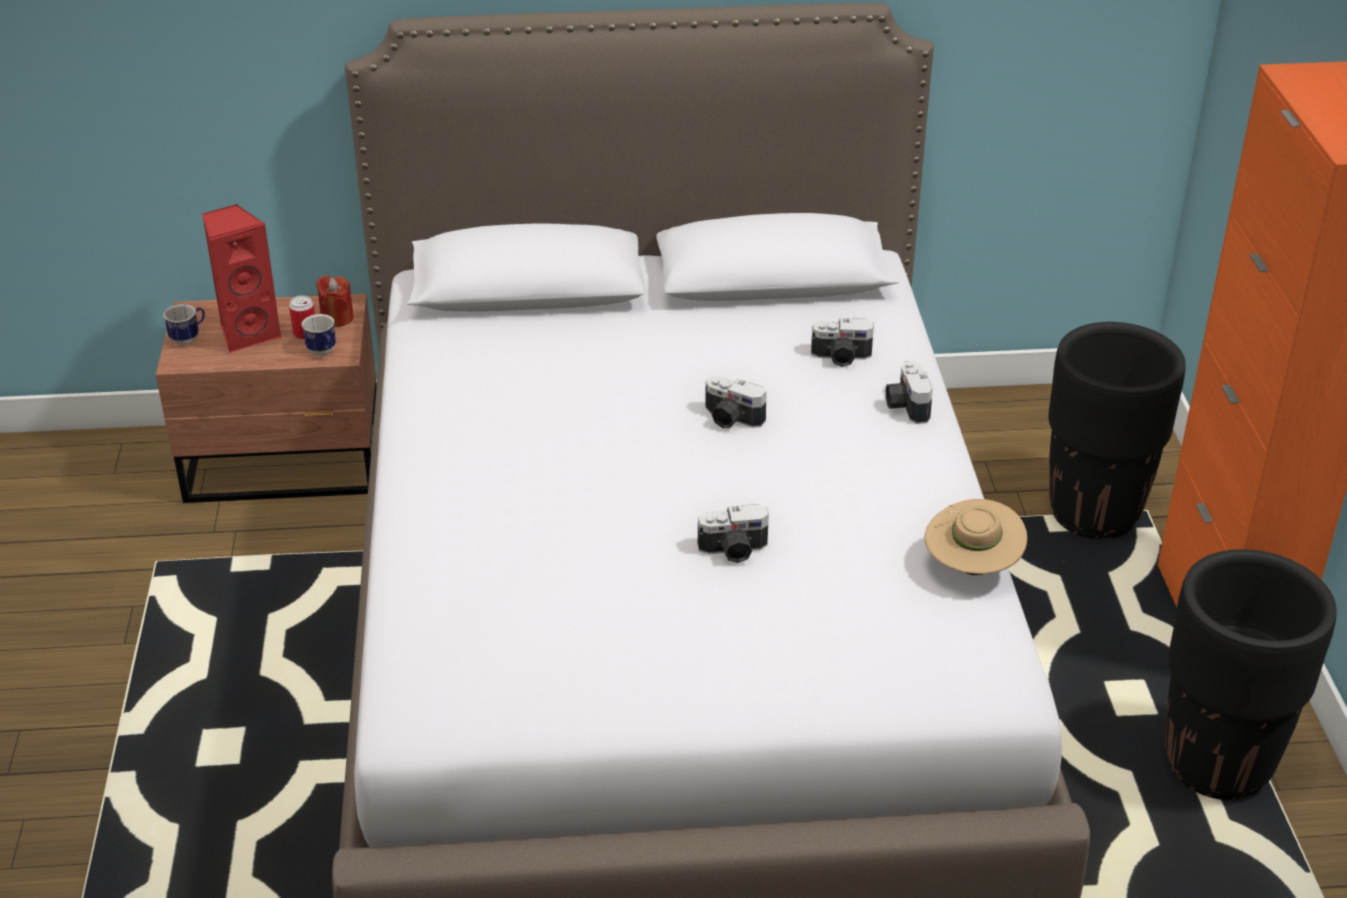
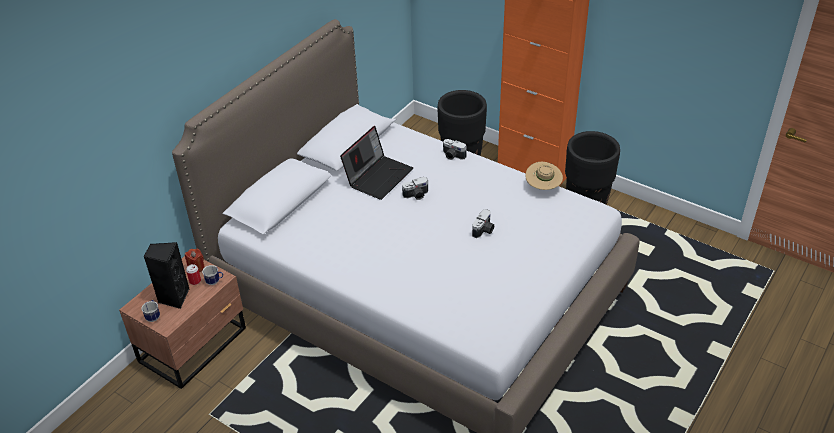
camera: 50 degrees left, 5 degrees up
red speaker [202,204,283,353] -> black speaker [144,242,190,309]
camera [811,318,874,367] -> none
none -> laptop [340,126,413,200]

